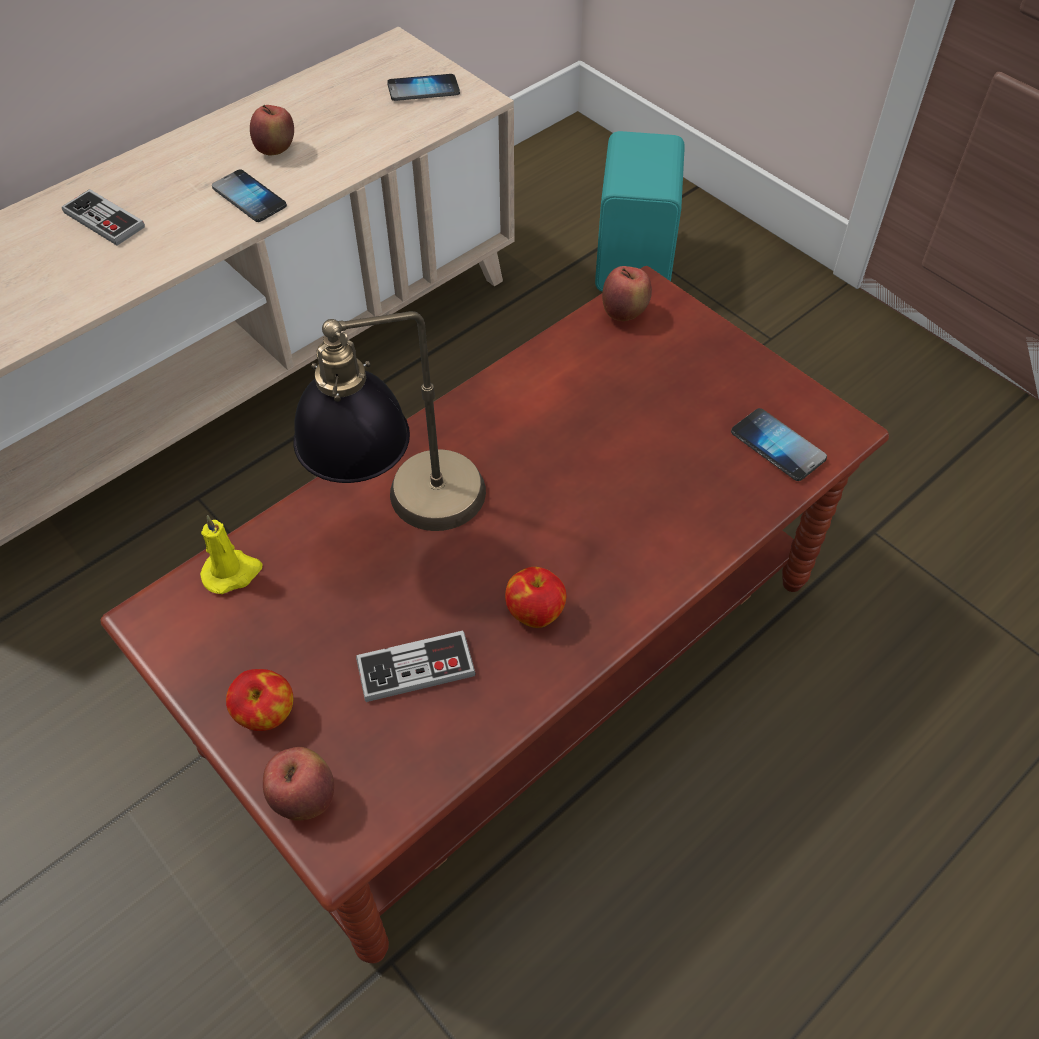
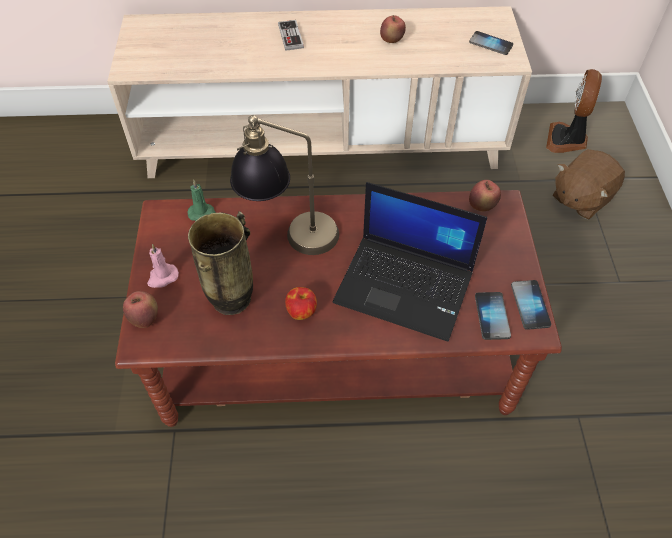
camera: 40 degrees right, 0 degrees up
yellow candle [200,515,262,594] -> green candle [188,180,216,221]
phone [212,169,287,222] -> phone moved to [511,280,551,330]
apple [226,669,293,731] -> pink candle [147,244,179,288]
game controller [356,630,476,702] -> vase [188,211,253,315]
turquoise speaker [595,131,685,292] -> brown plush toy [553,149,625,220]
none -> laptop [333,182,487,342]
none -> fan [546,69,602,153]

